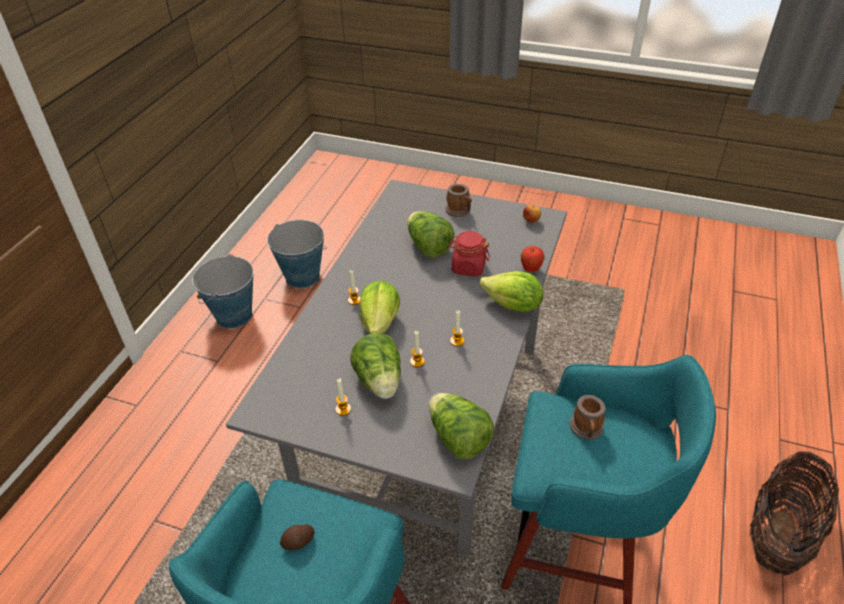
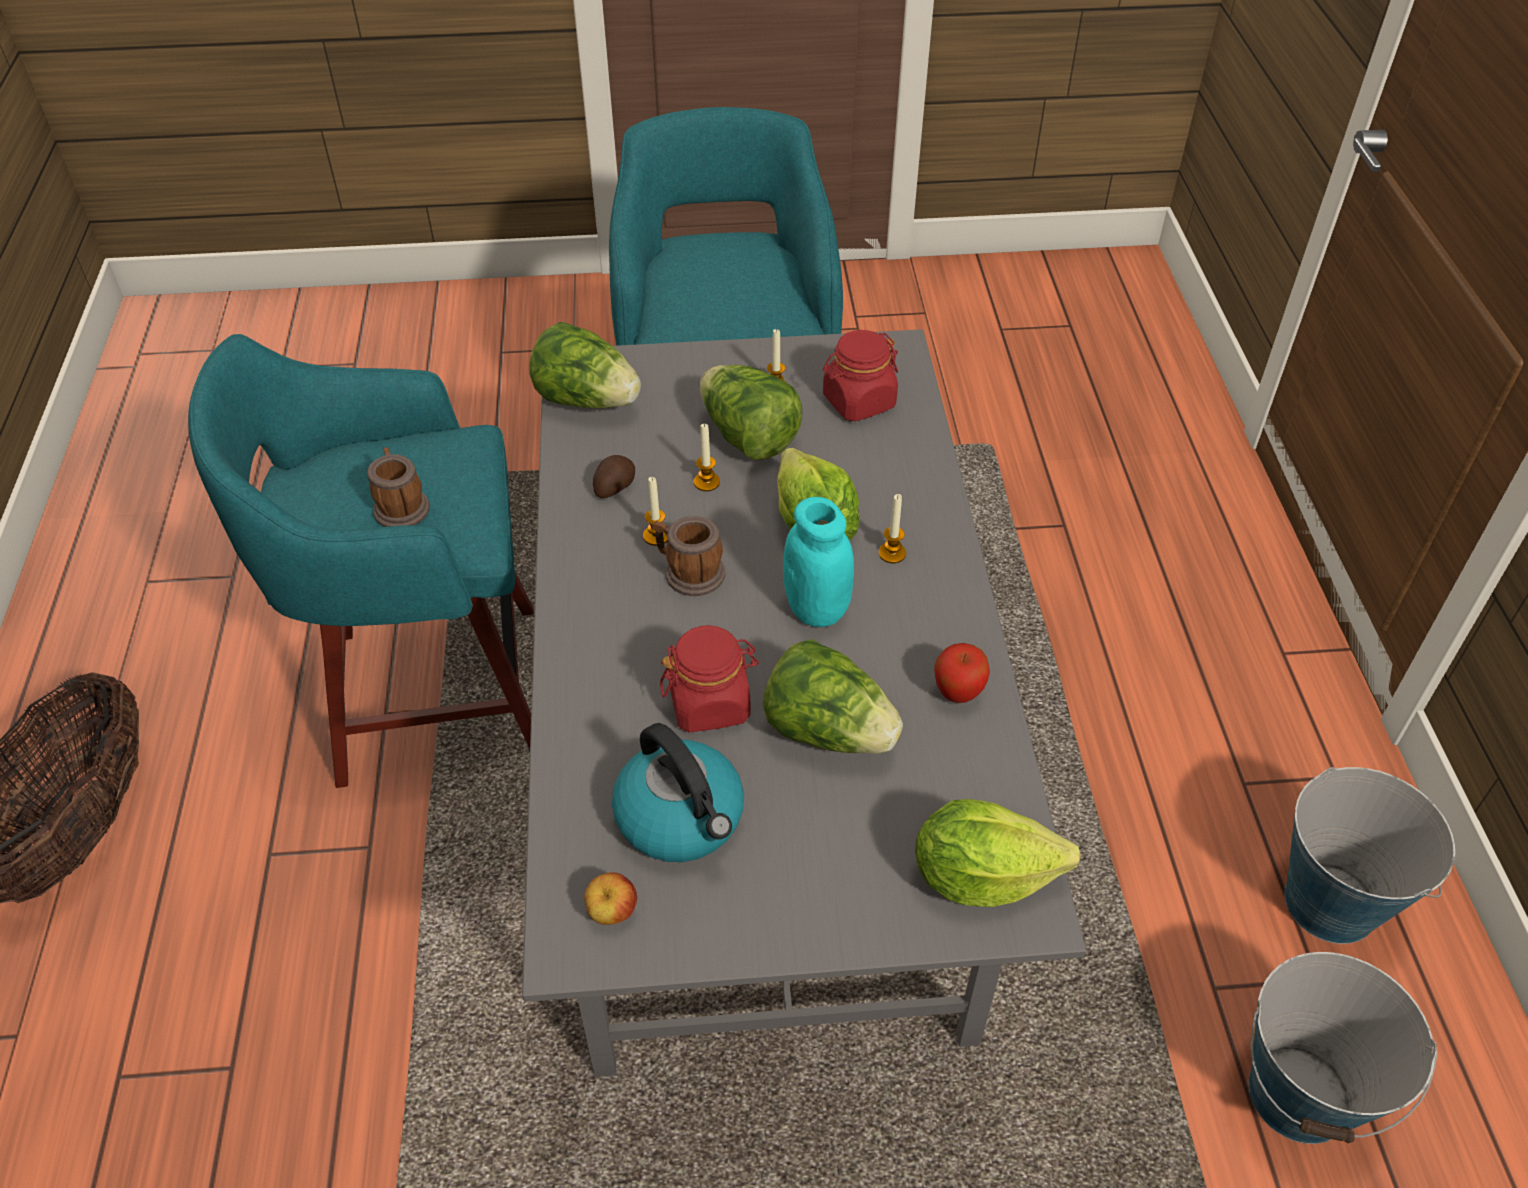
camera: 155 degrees right, 5 degrees up
potato [280,524,315,550] -> potato moved to [593,455,635,498]
mug [445,184,472,217] -> mug moved to [652,516,725,596]
lettuce [479,271,543,312] -> lettuce moved to [915,799,1081,907]
apple [521,246,545,272] -> apple moved to [934,643,990,703]
none -> kettle [612,723,744,862]
none -> turquoise jar [783,497,854,627]
none -> red jar [823,330,898,421]

